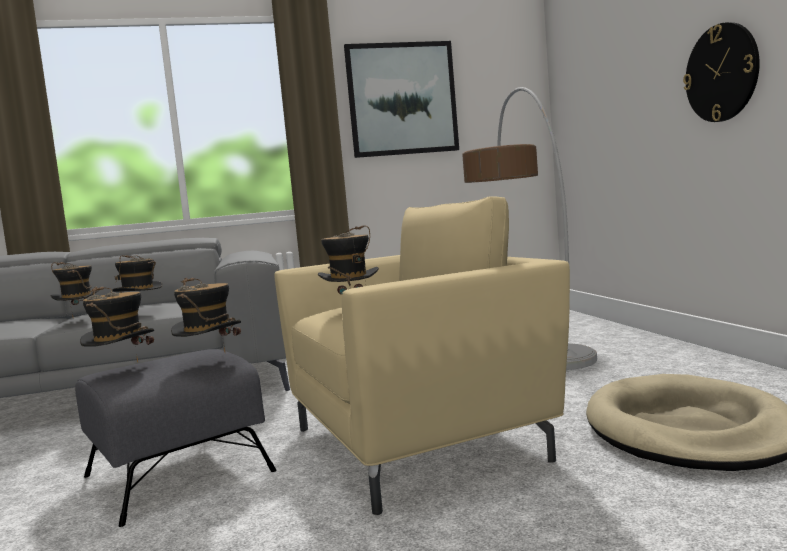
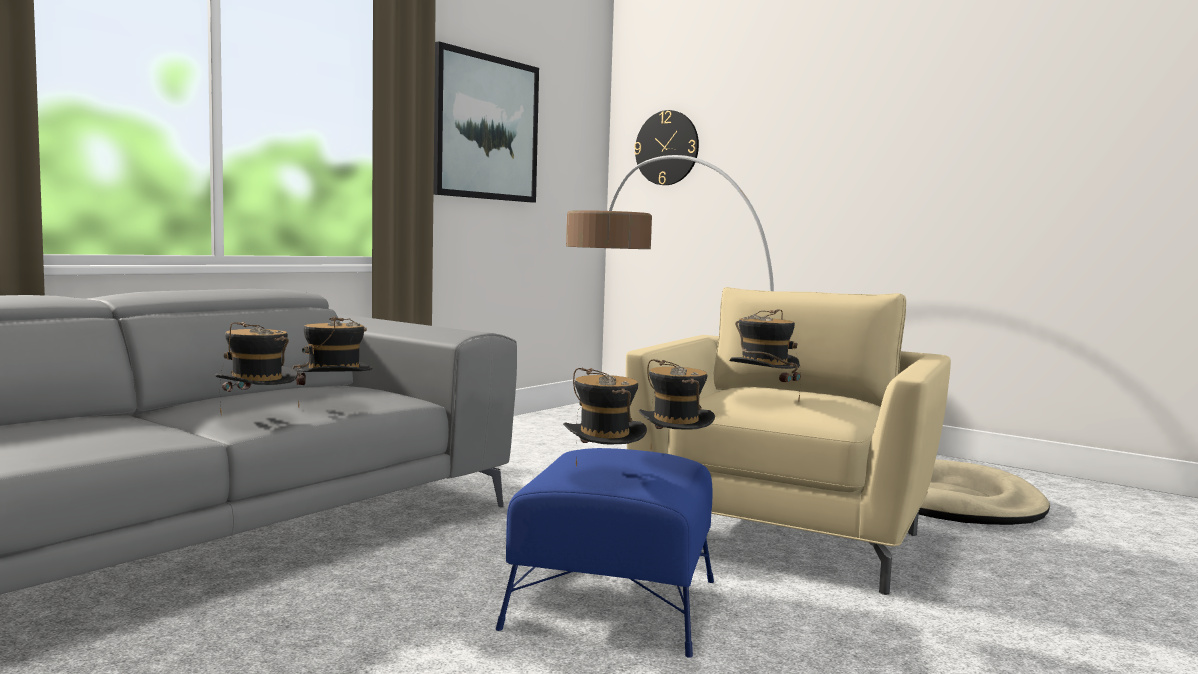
camera: 40 degrees left, 0 degrees up
grey ottoman [75,349,277,527] -> blue ottoman [496,448,714,658]
wall clock [683,22,760,122] -> wall clock moved to [634,110,699,185]

